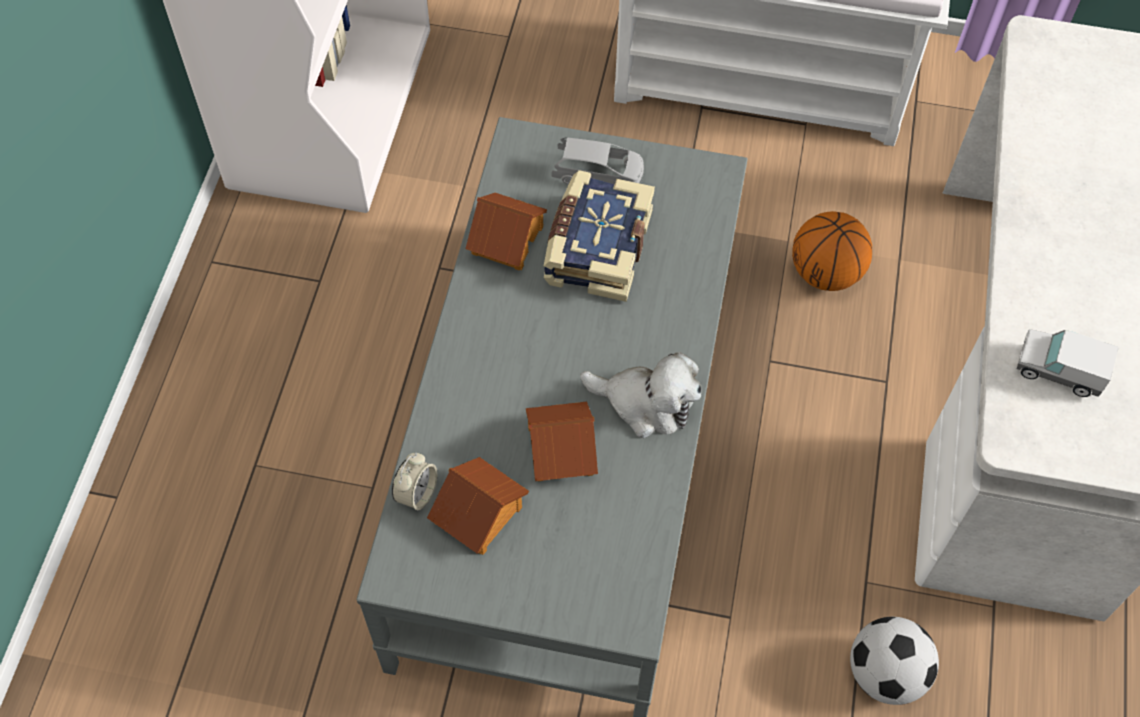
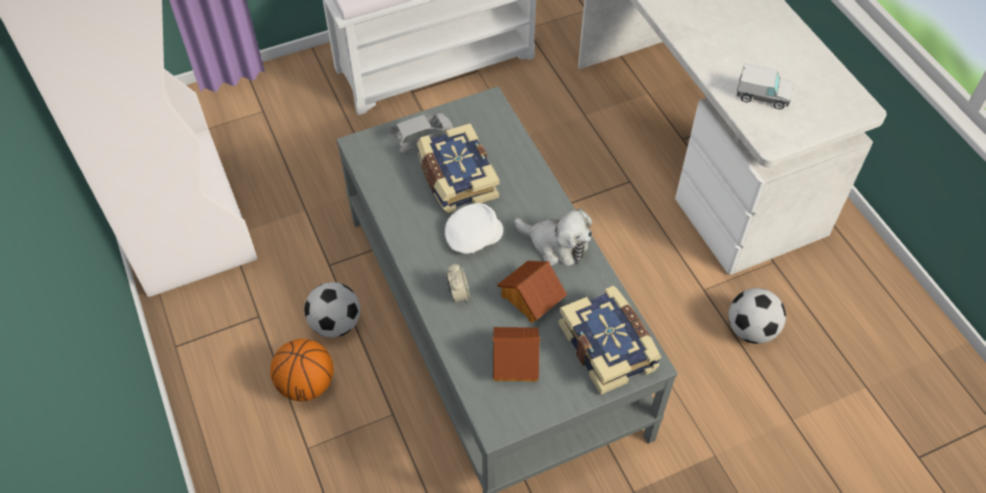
camera: 35 degrees left, 5 degrees down
alarm clock [392,453,437,512] -> alarm clock moved to [447,264,471,302]
toy house [465,193,547,270] -> none
plush toy [580,352,702,438] -> plush toy turned 45 degrees clockwise [514,209,592,266]
basketball [792,211,872,291] -> basketball moved to [270,339,334,401]
toy truck [1017,329,1119,397] -> toy truck turned 150 degrees counterclockwise [737,64,794,109]
none -> football [304,282,360,338]
none -> white cap [445,203,503,254]
none -> book [558,286,662,395]

